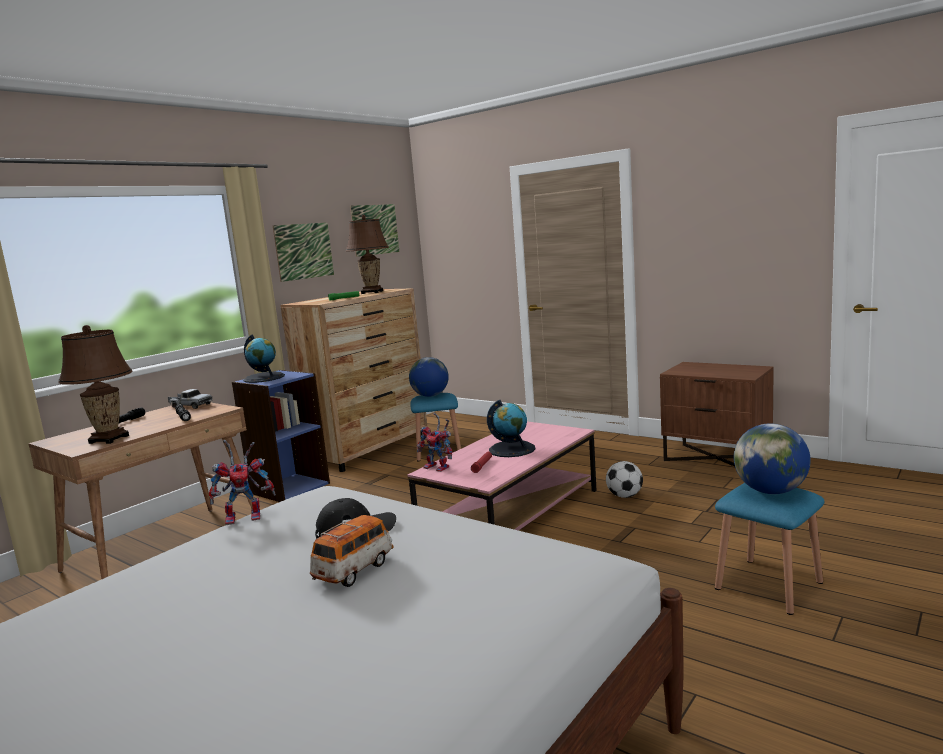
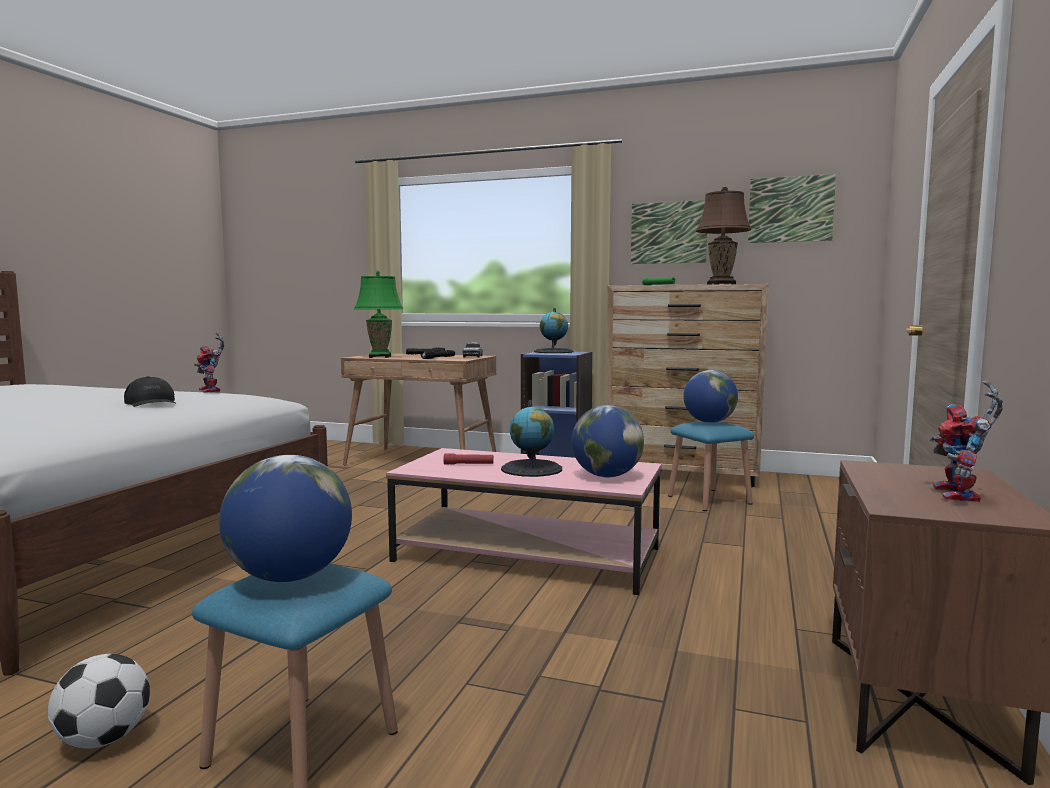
camera: 70 degrees right, 5 degrees down
brown table lamp [58,325,132,444] -> green table lamp [354,270,403,358]
toy car [310,515,394,587] -> none
toy robot [417,413,453,472] -> toy robot moved to [929,380,1003,502]
football [606,461,643,498] -> football moved to [48,654,150,749]
none -> globe [571,405,644,477]

